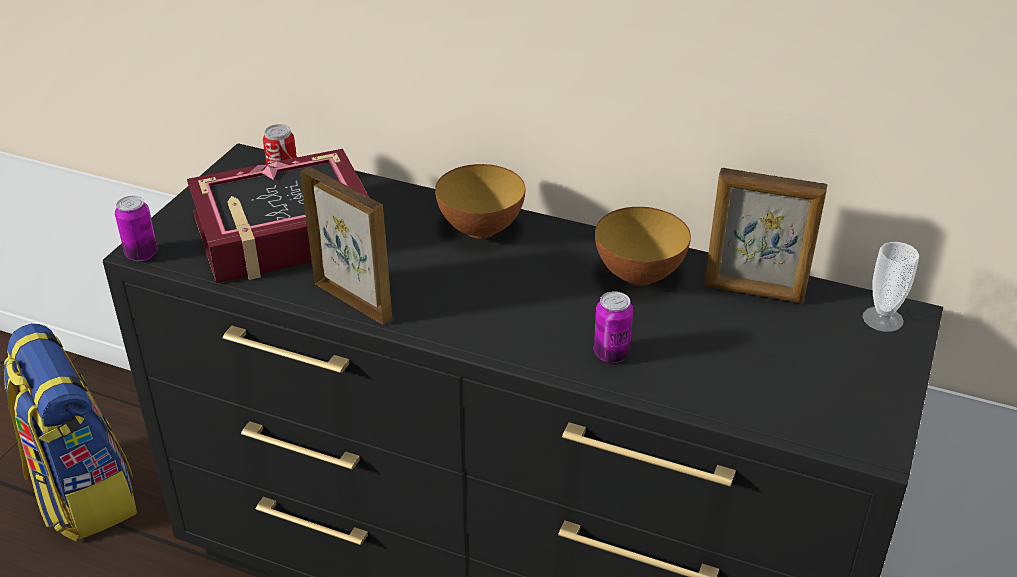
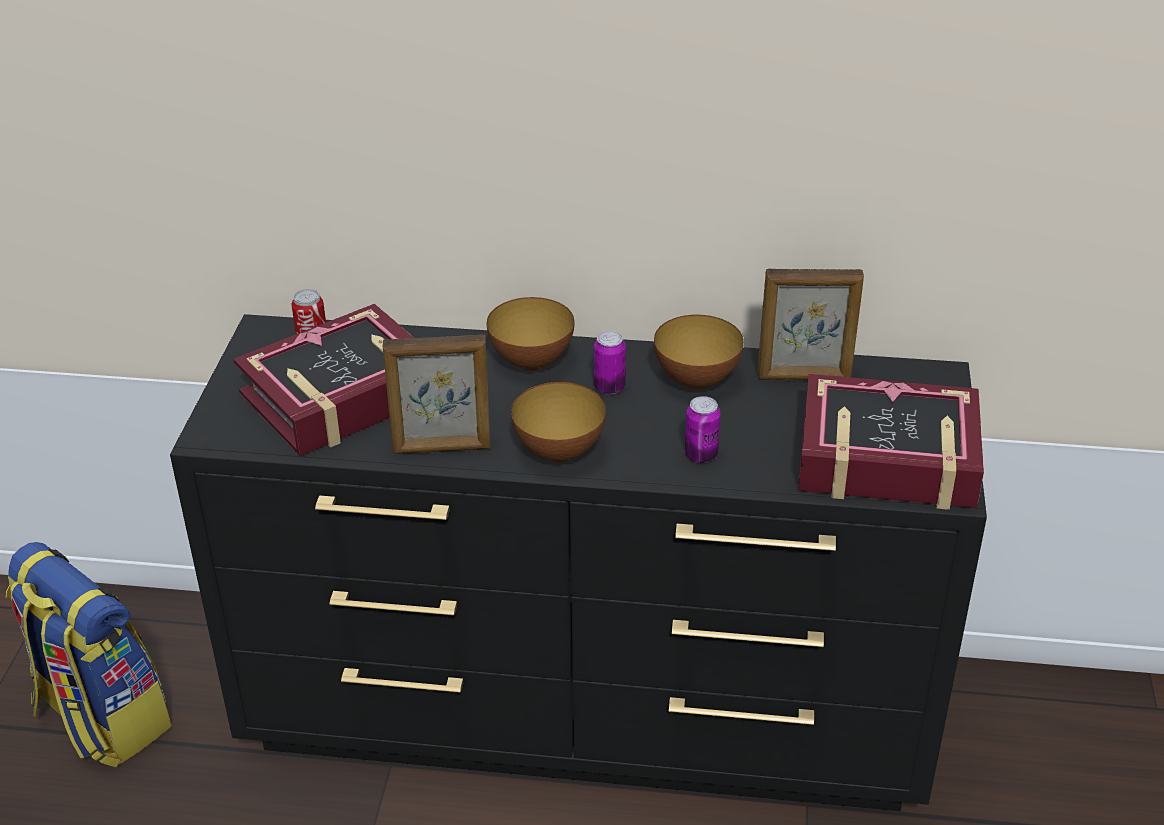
camera: 15 degrees left, 0 degrees up
can [115,196,158,261] -> can moved to [594,331,626,394]
picture frame [300,167,392,325] -> picture frame turned 150 degrees clockwise [383,334,490,454]
cup [863,242,919,332] -> none
none -> bowl [511,382,606,462]
none -> book [799,374,984,510]

